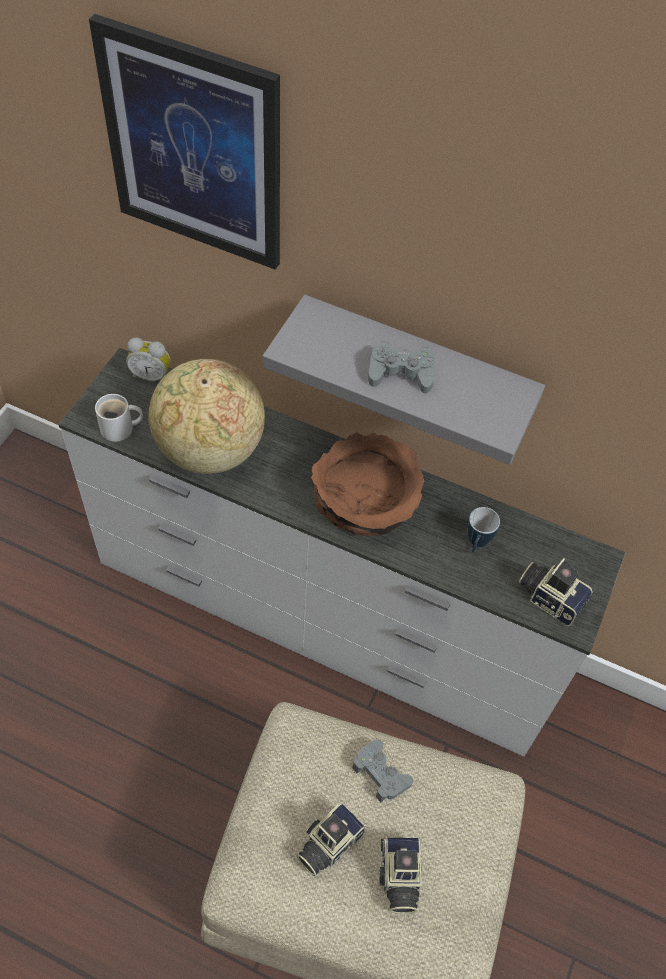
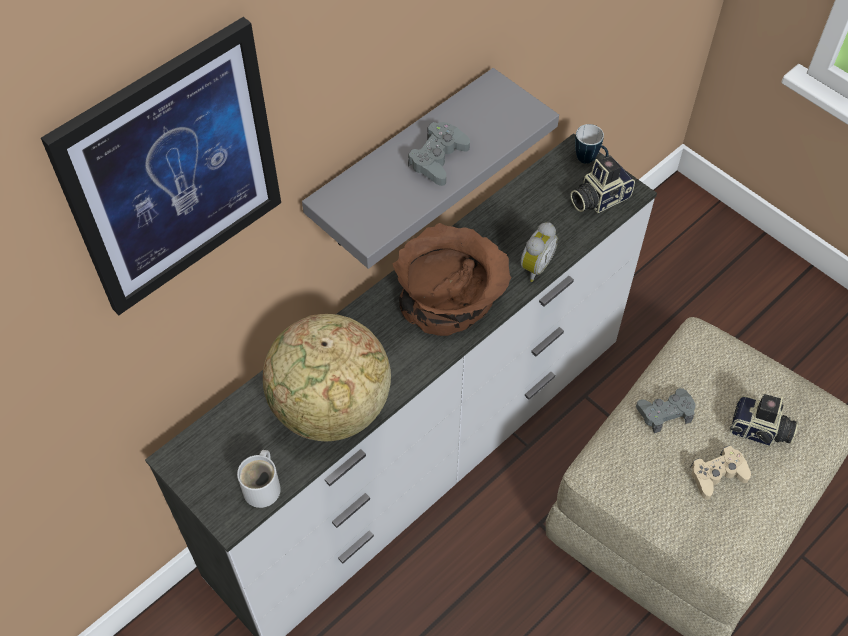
camera: 65 degrees left, 0 degrees up
alarm clock [126,337,170,381] -> alarm clock moved to [520,222,558,282]
camera [297,803,366,876] -> beige game controller [691,446,751,500]
mug [467,507,500,553] -> mug moved to [575,124,608,164]

